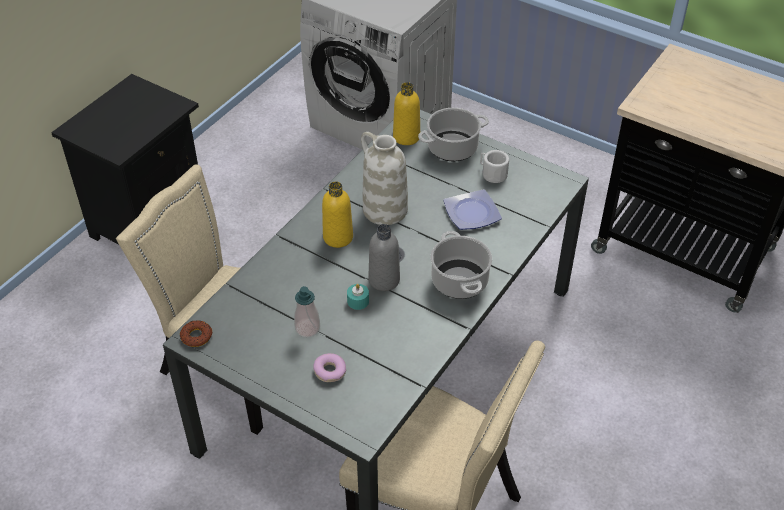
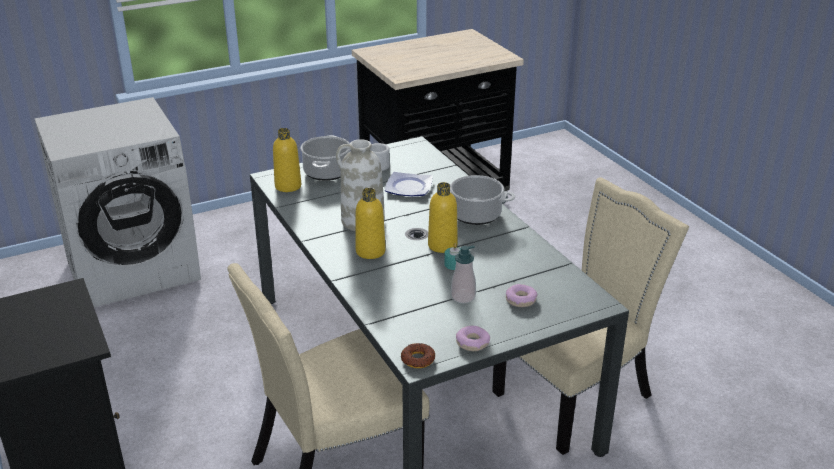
camera: 60 degrees left, 15 degrees down
grey bottle [369,224,400,291] -> yellow bottle [428,182,458,253]
none -> donut [456,326,490,351]

